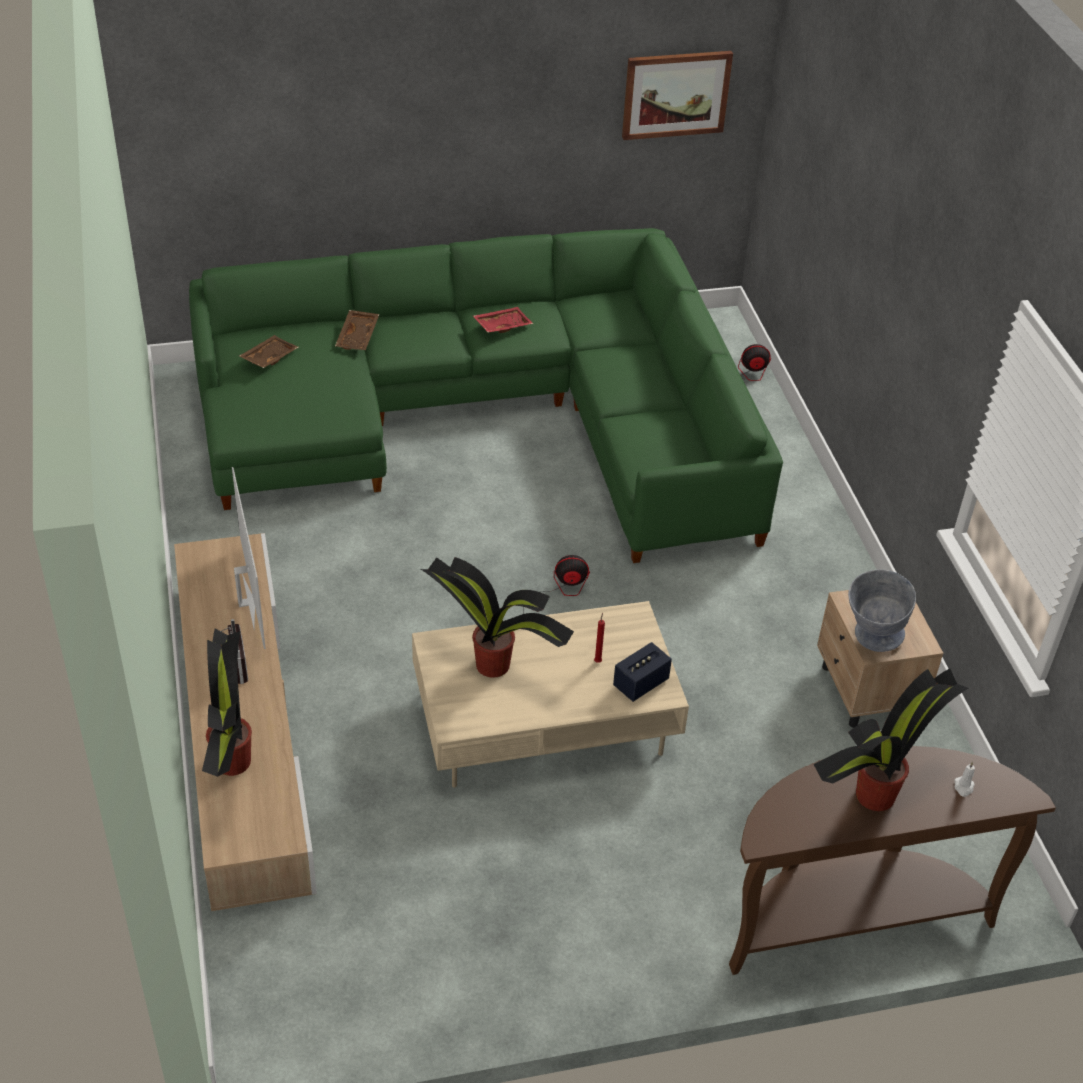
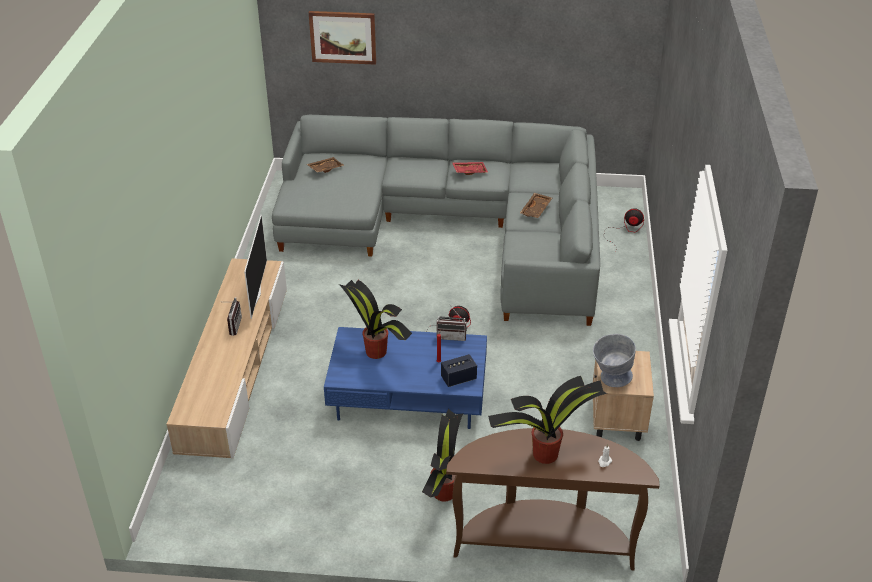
camera: 20 degrees right, 5 degrees down
green sofa [189,228,783,563] -> grey sofa [272,115,600,326]
potted plant [202,629,252,777] -> potted plant moved to [422,409,463,502]
brown tray [335,310,379,350] -> brown tray moved to [520,193,552,218]
beige coffee table [412,601,689,788] -> blue coffee table [324,327,487,429]
picture [622,51,733,140] -> picture moved to [309,11,376,65]
none -> radio [437,305,467,341]

